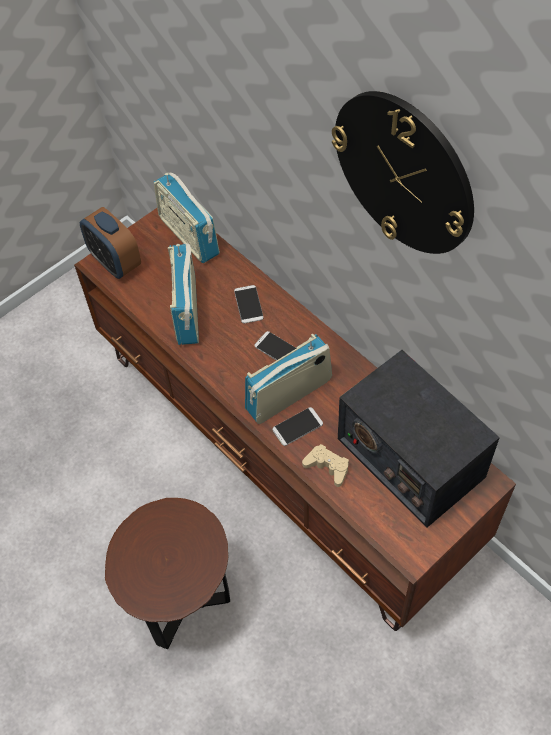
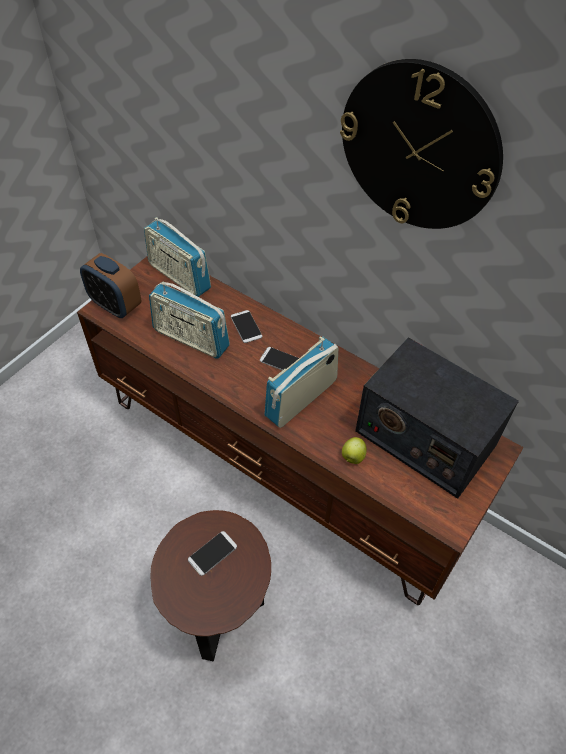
camera: 15 degrees left, 5 degrees down
radio [168,243,199,345] -> radio turned 45 degrees counterclockwise [149,282,230,358]
phone [272,407,323,446] -> phone moved to [188,531,237,576]
beige game controller [302,444,349,487] -> apple [342,437,367,464]

